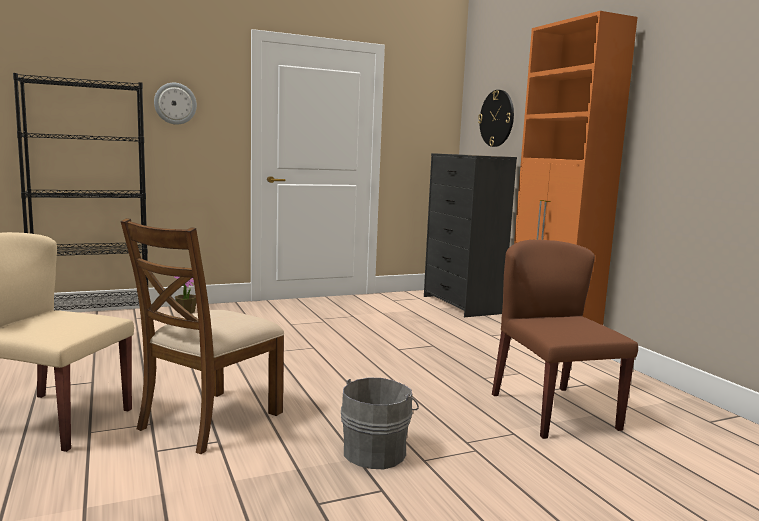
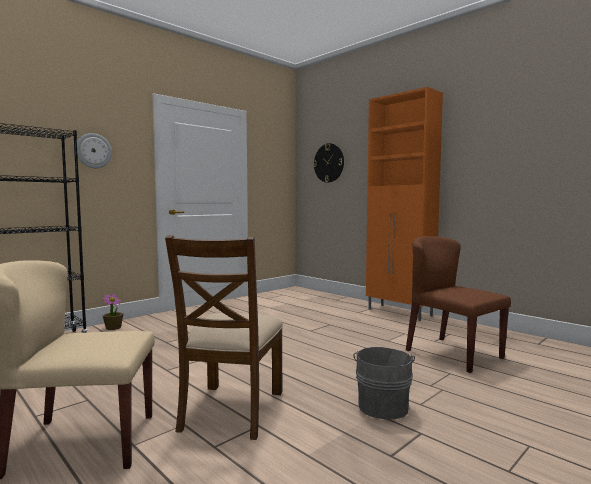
camera: 20 degrees left, 5 degrees down
black dresser [424,153,517,317] -> none

